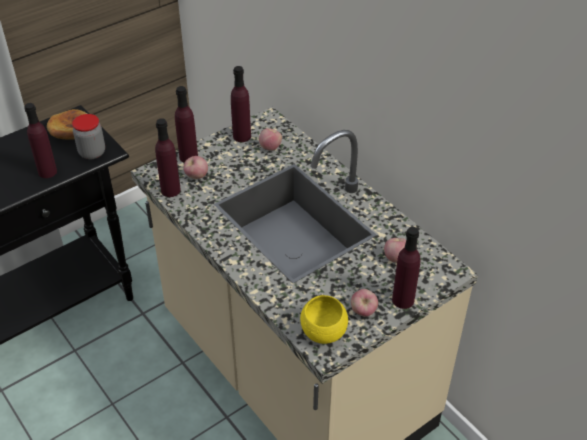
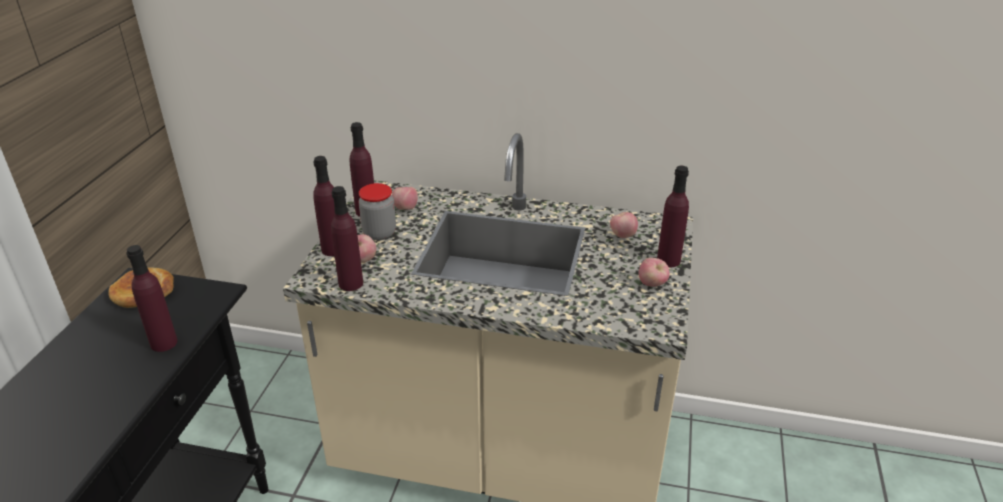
camera: 40 degrees left, 10 degrees down
jar [72,114,105,159] -> jar moved to [358,183,396,240]
yellow bowl [300,295,348,344] -> none

